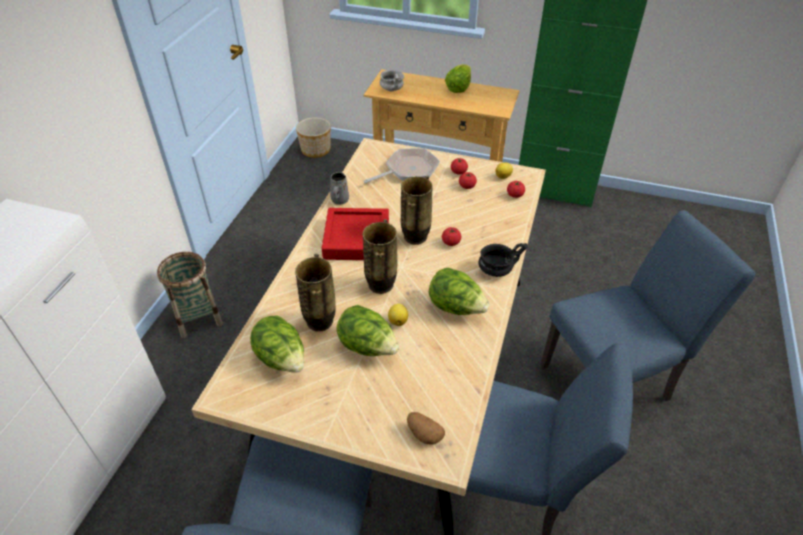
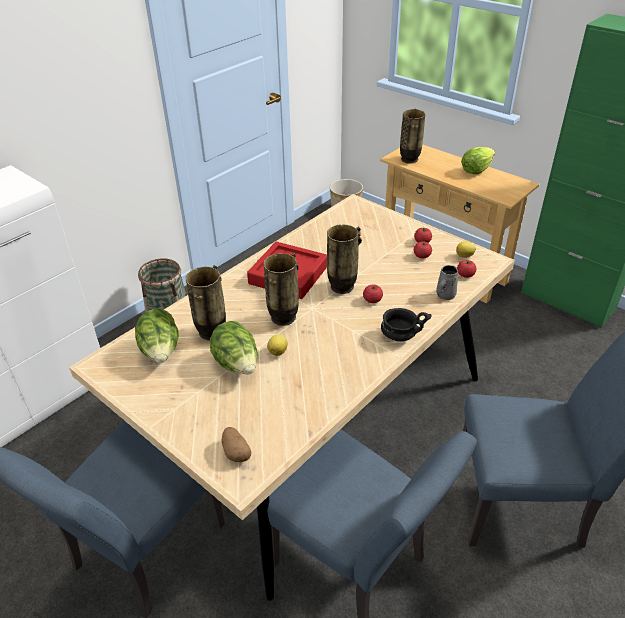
camera: 25 degrees right, 5 degrees down
grey mug [330,172,349,205] -> grey mug moved to [436,265,458,300]
frying pan [363,148,440,183] -> none
grey bowl [380,70,404,91] -> vase [400,108,426,164]
lettuce [429,268,490,315] -> none

